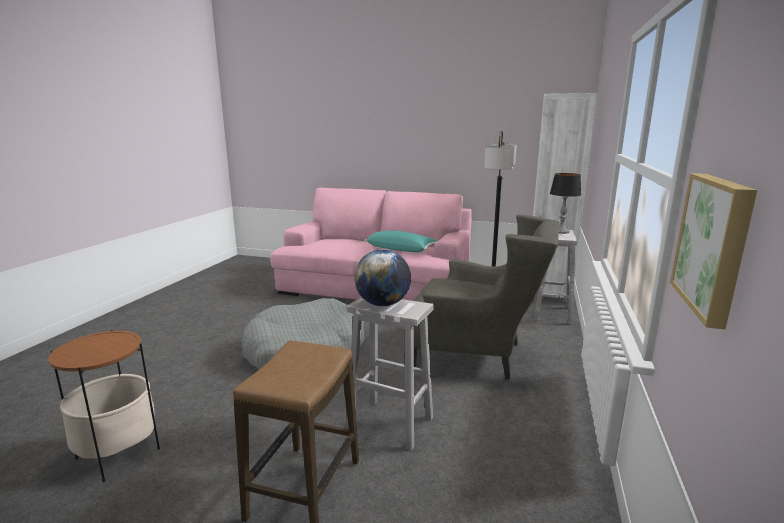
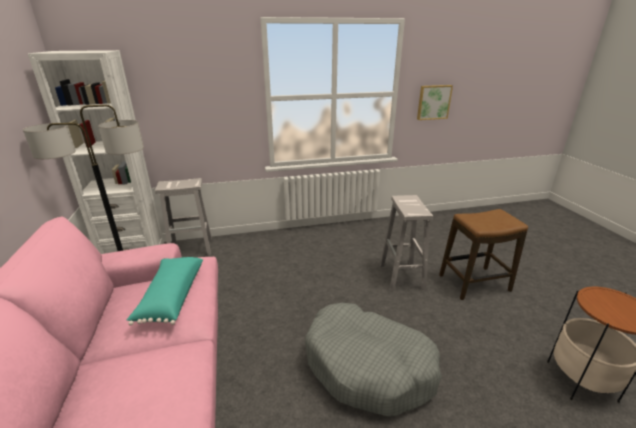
camera: 120 degrees left, 10 degrees up
globe [354,249,411,306] -> none
grey armchair [414,214,559,380] -> none
table lamp [550,173,581,234] -> none

